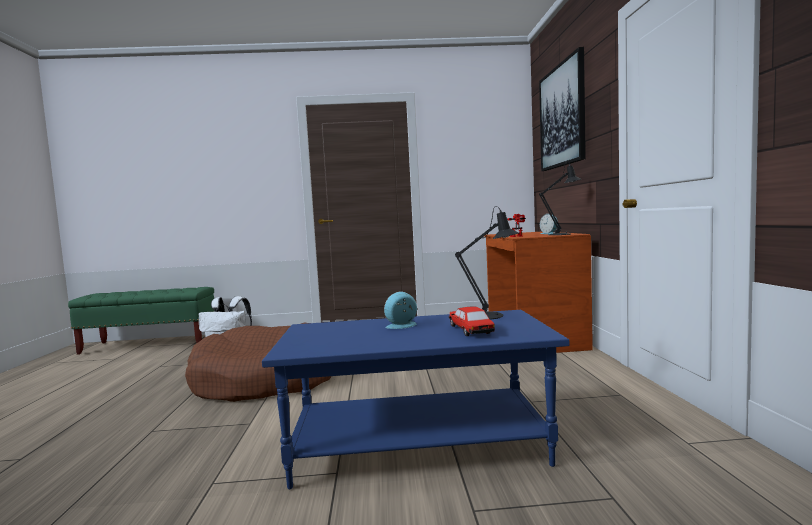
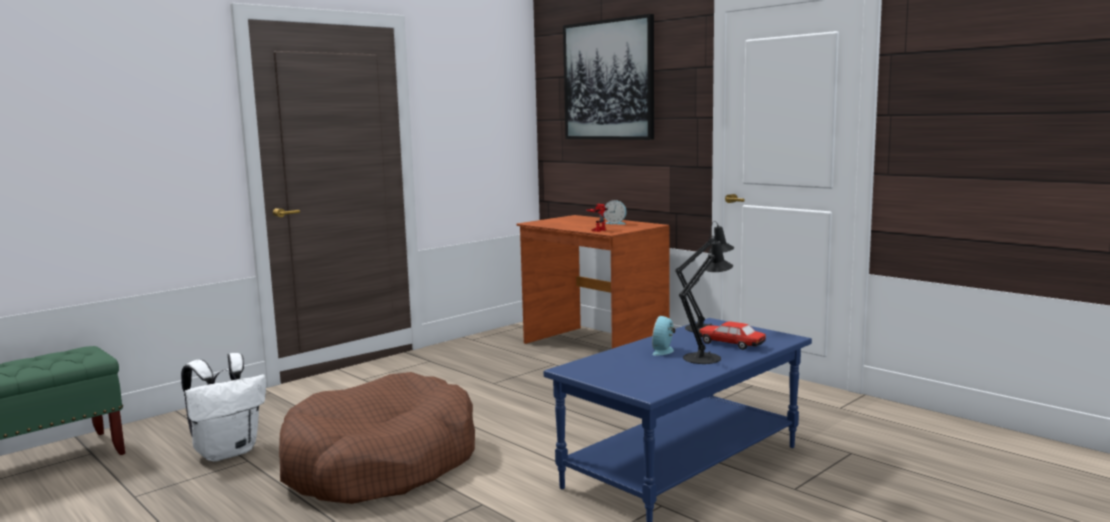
camera: 40 degrees left, 5 degrees up
black table lamp [539,162,581,235] -> black table lamp moved to [679,236,733,364]

